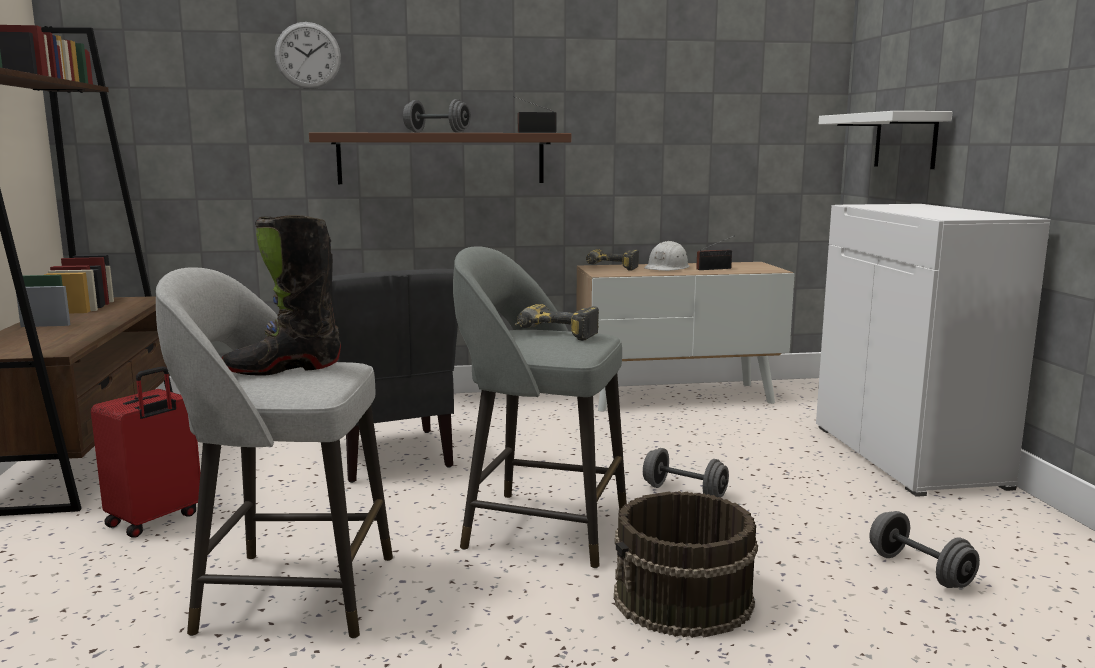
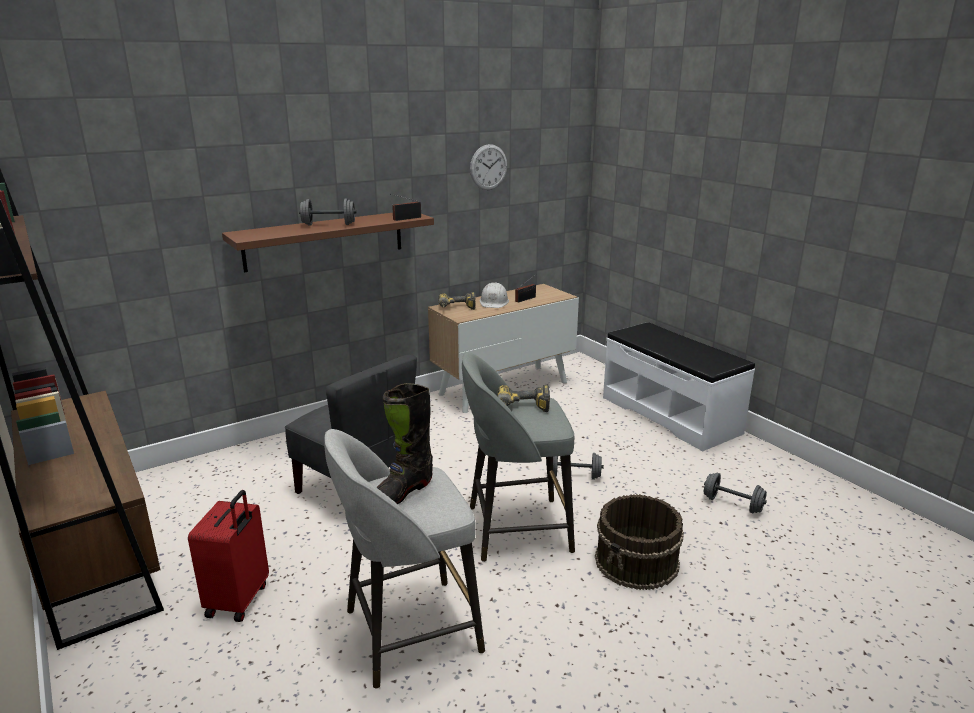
camera: 25 degrees left, 10 degrees up
wall clock [275,22,341,89] -> wall clock moved to [470,144,507,190]
white cabinet [816,204,1051,497] -> white bench [603,322,755,452]
white shelf [819,111,953,169] -> none

